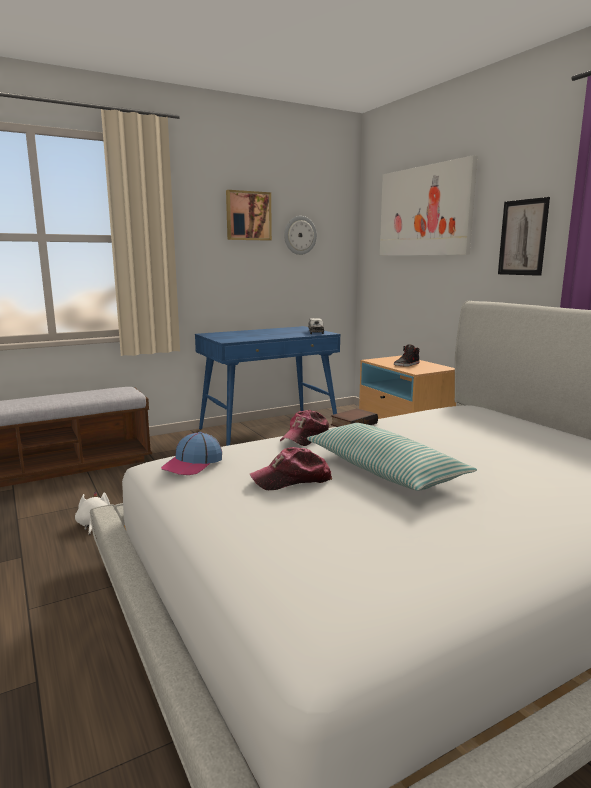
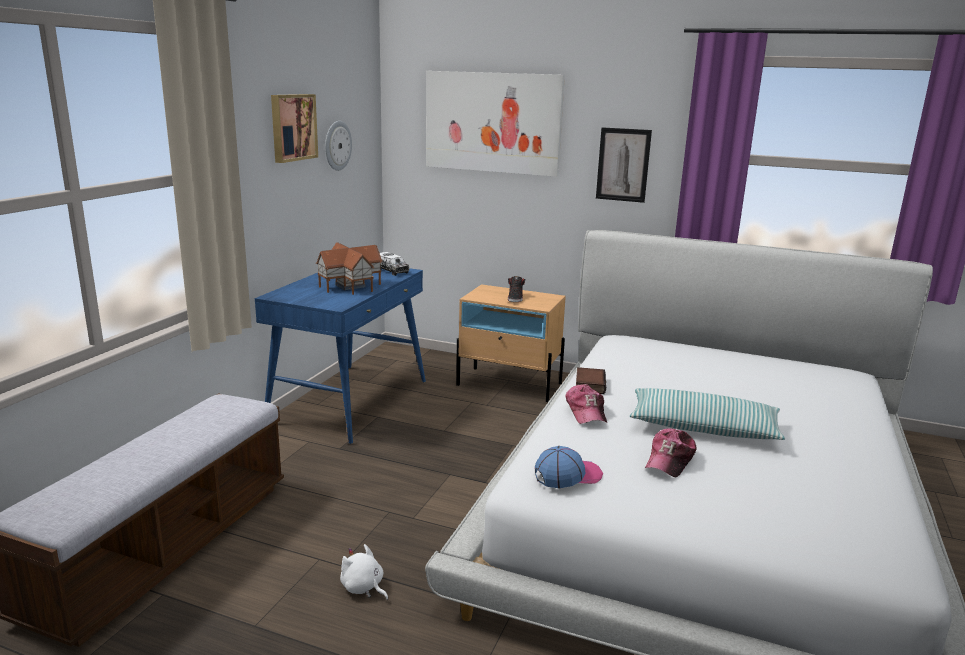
camera: 40 degrees left, 5 degrees up
cap [161,432,222,475] -> cap turned 105 degrees counterclockwise [535,446,603,488]
none -> toy house [316,242,382,295]

